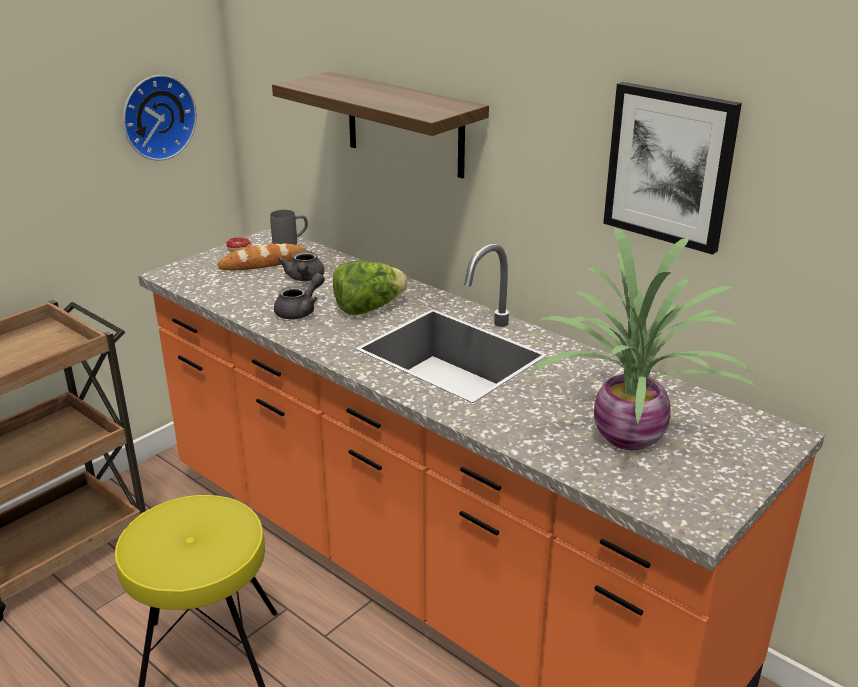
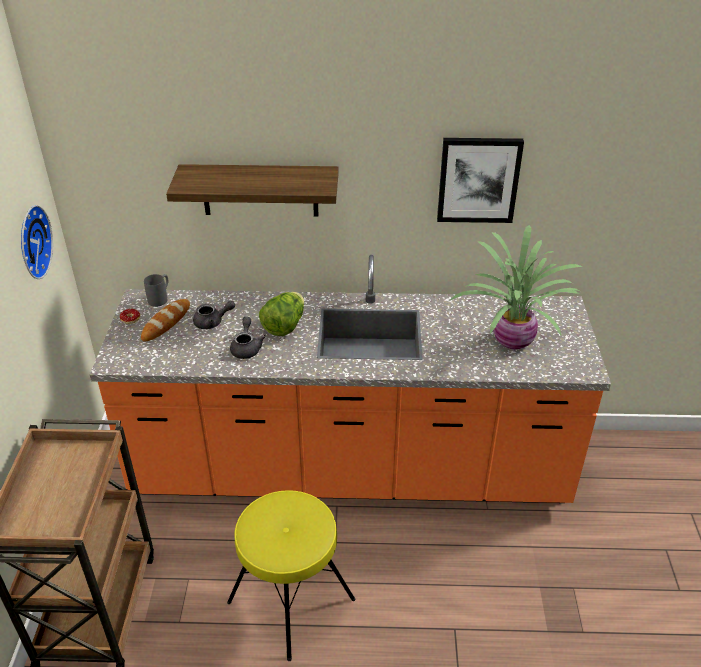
camera: 40 degrees left, 10 degrees up
grey teapot [278,251,324,281] -> grey teapot turned 60 degrees counterclockwise [193,301,235,329]

